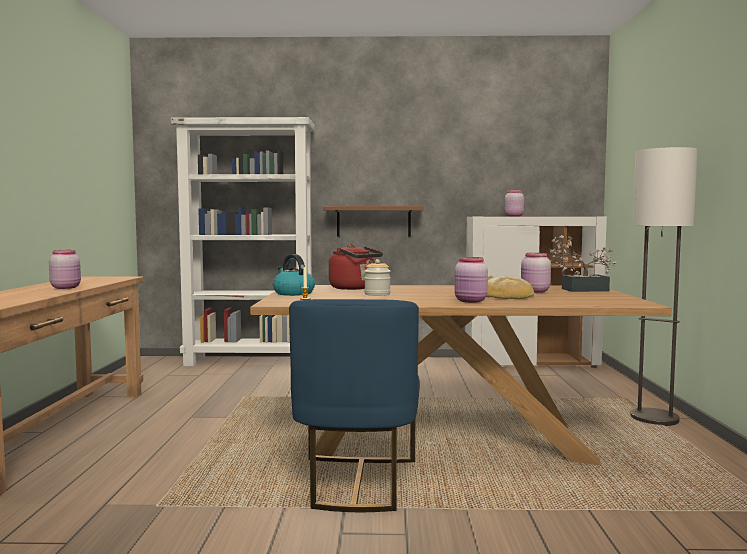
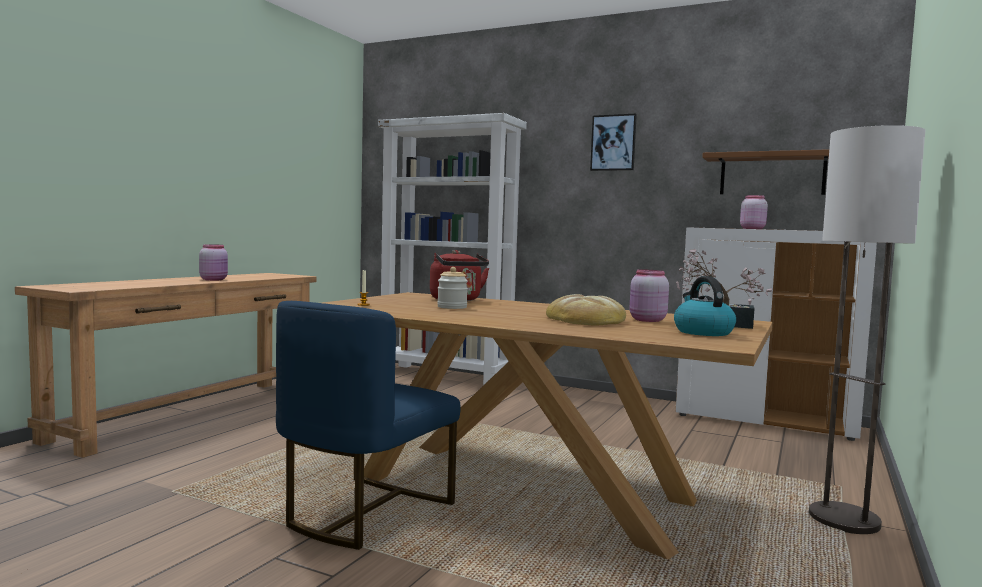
camera: 25 degrees right, 0 degrees up
kettle [273,254,315,296] -> kettle moved to [674,276,736,336]
brown shelf [323,206,424,237] -> brown shelf moved to [702,149,829,195]
pink jar [455,257,488,303] -> none
none -> picture [590,113,637,171]

